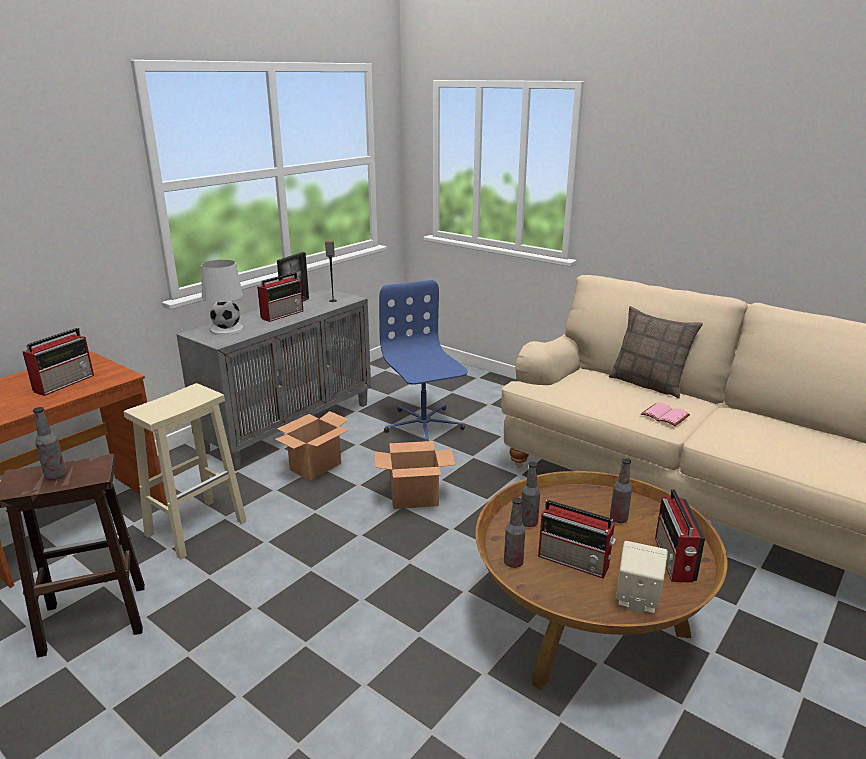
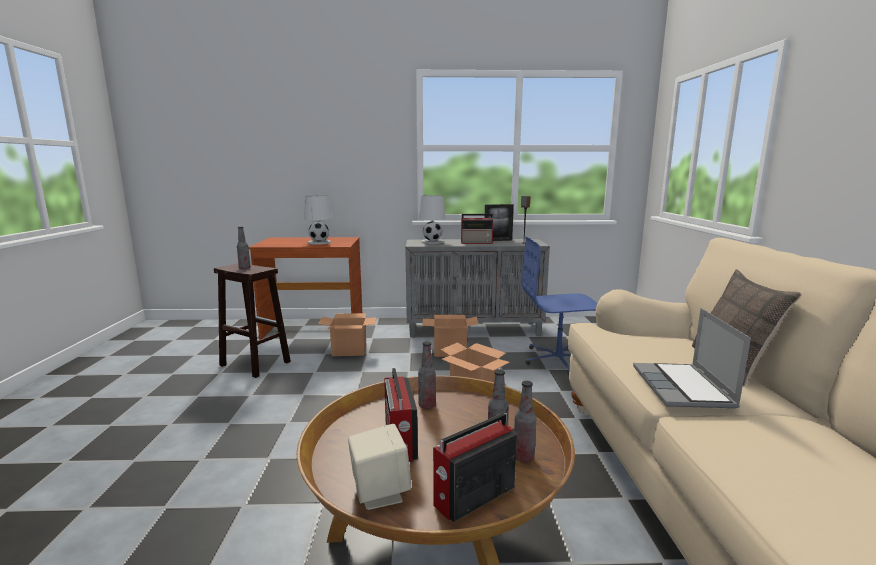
camera: 50 degrees right, 10 degrees down
radio [23,328,94,396] -> white table lamp [304,195,332,245]
beige stool [124,383,247,559] -> cardboard box [318,313,377,356]
blue office chair [379,280,468,441] -> blue office chair turned 120 degrees counterclockwise [522,236,597,375]
bottle [504,497,525,568] -> bottle moved to [514,381,536,463]
pink book [641,402,690,426] -> laptop [633,308,751,408]

